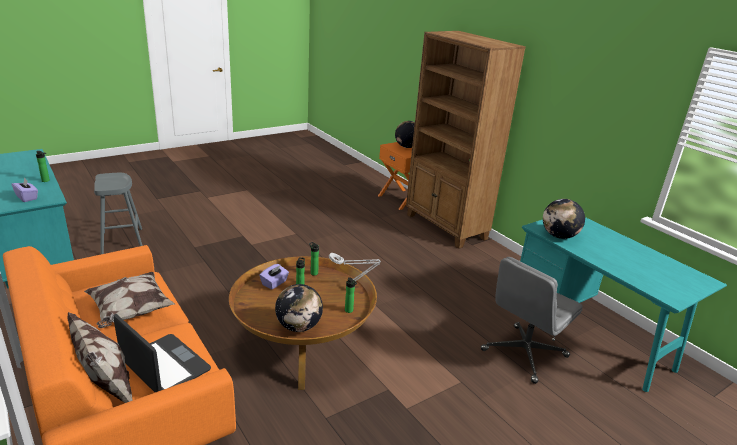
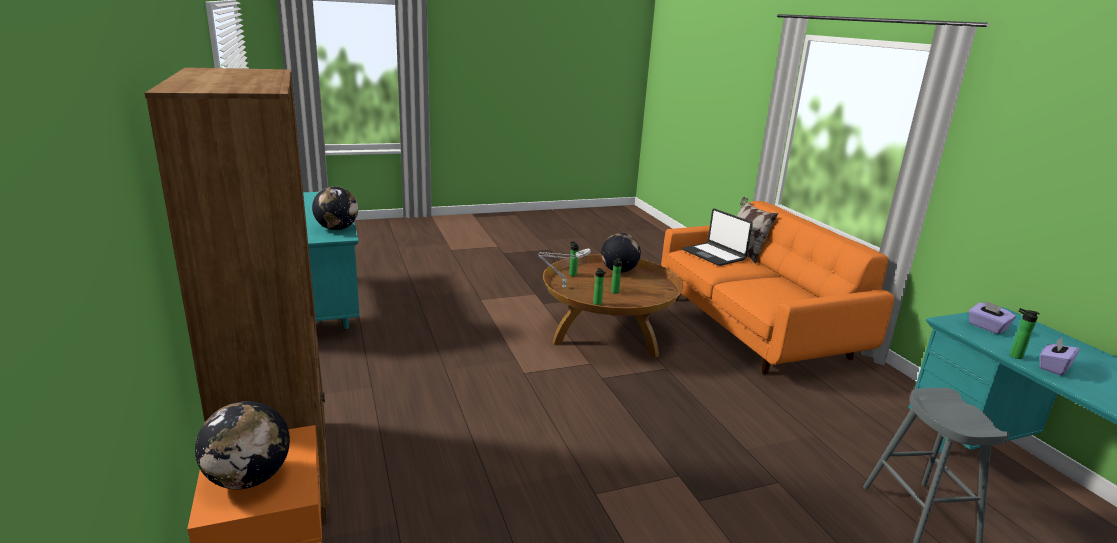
camera: 165 degrees left, 5 degrees down
pillow [84,272,175,328] -> none
purple tissue box [260,264,289,289] -> purple tissue box moved to [1040,337,1080,376]
grey office chair [481,257,582,384] -> none

